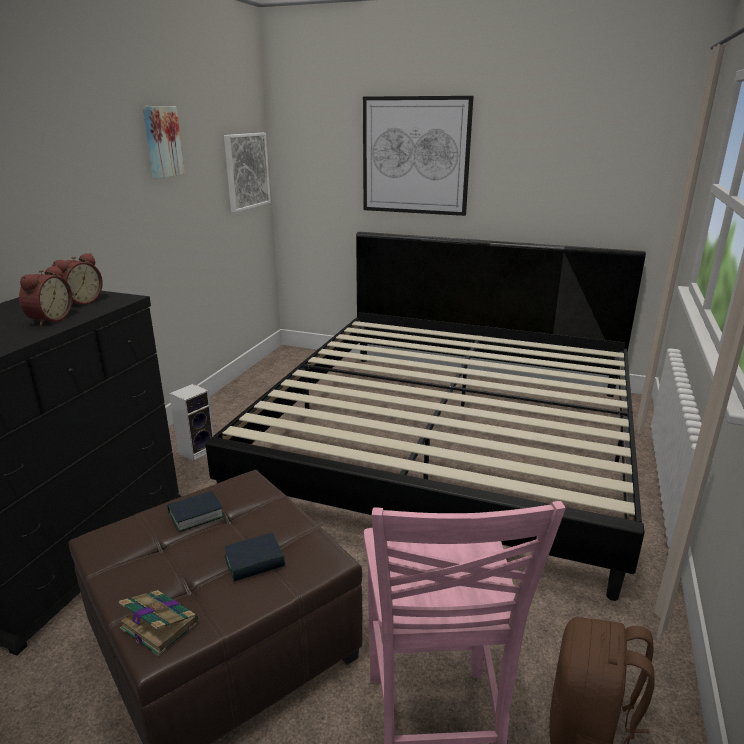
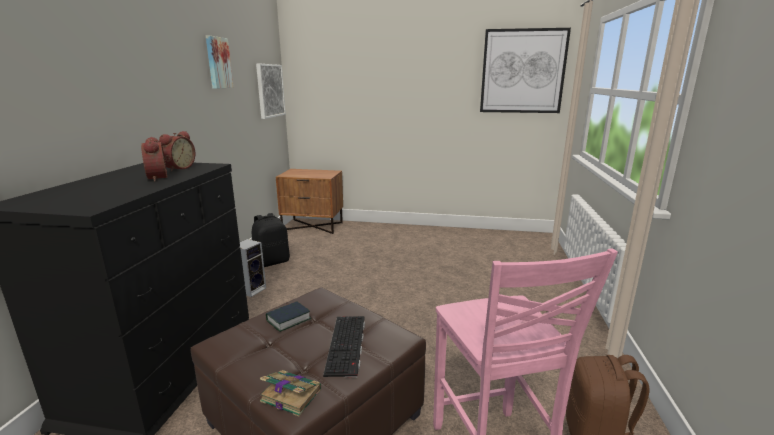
camera: 10 degrees left, 5 degrees down
alarm clock [19,265,72,326] -> alarm clock turned 150 degrees clockwise [141,137,170,182]
bed [206,232,646,601] -> none
book [225,533,285,581] -> keyboard [323,316,365,377]
picture [363,96,473,216] -> picture moved to [480,28,571,113]
none -> black backpack [252,213,290,267]
none -> brown nightstand [276,169,343,234]

